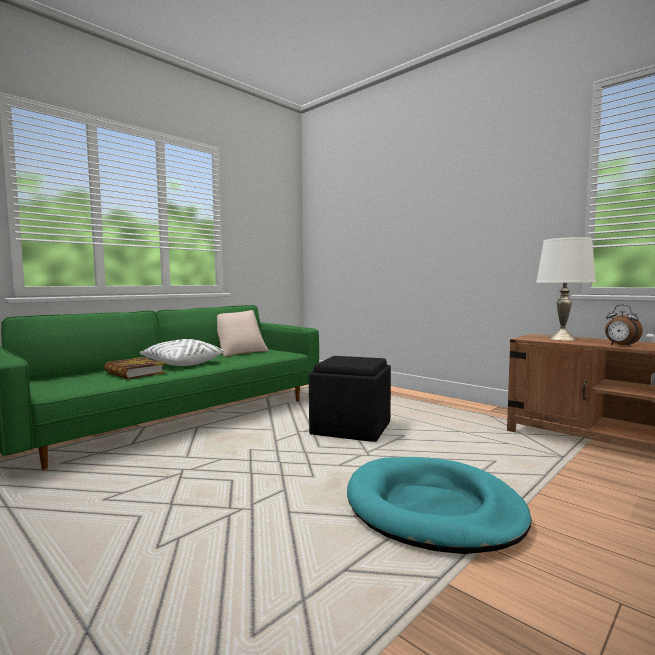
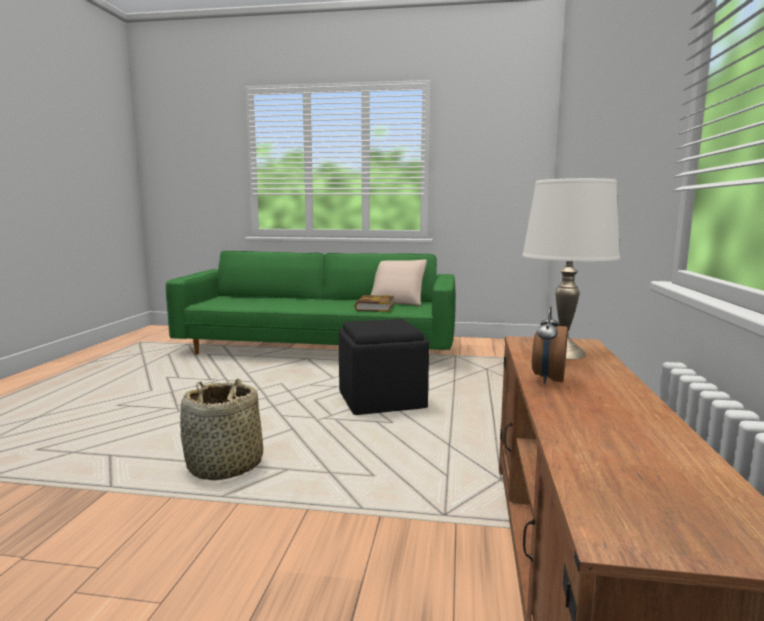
camera: 55 degrees right, 5 degrees up
book [104,357,165,379] -> book moved to [354,295,394,312]
white pillow [139,339,225,366] -> none
turquoise dog bed [347,457,531,554] -> basket [180,379,263,480]

